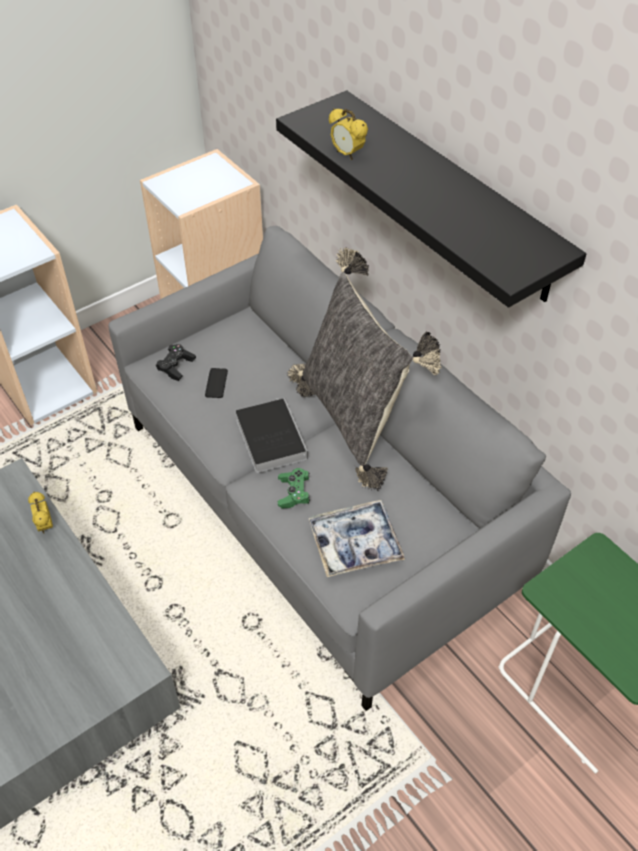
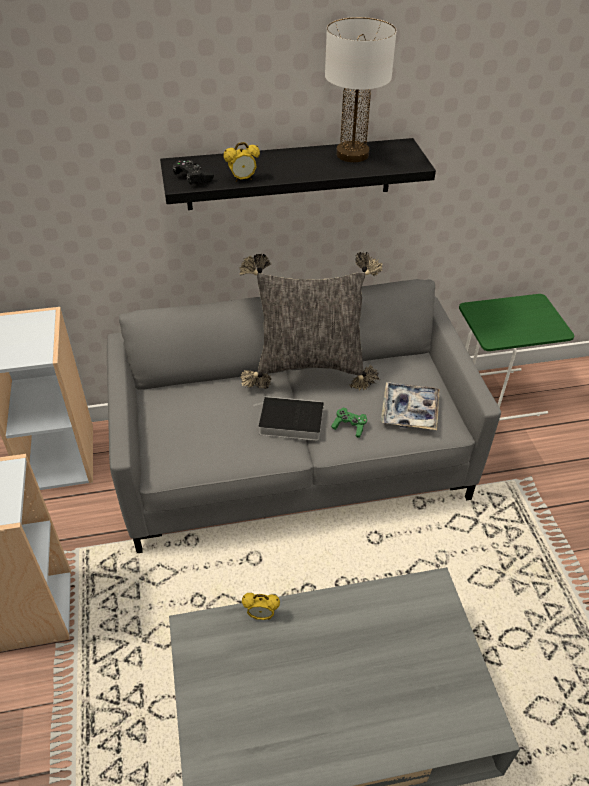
camera: 65 degrees left, 5 degrees down
black game controller [156,344,196,381] -> black game controller moved to [172,160,214,185]
phone [205,368,228,398] -> none
none -> table lamp [325,17,397,162]

